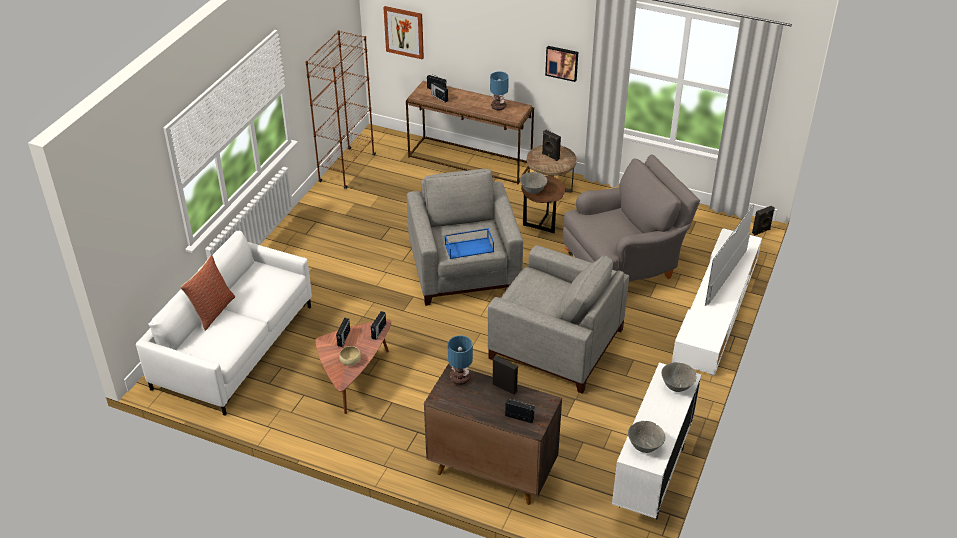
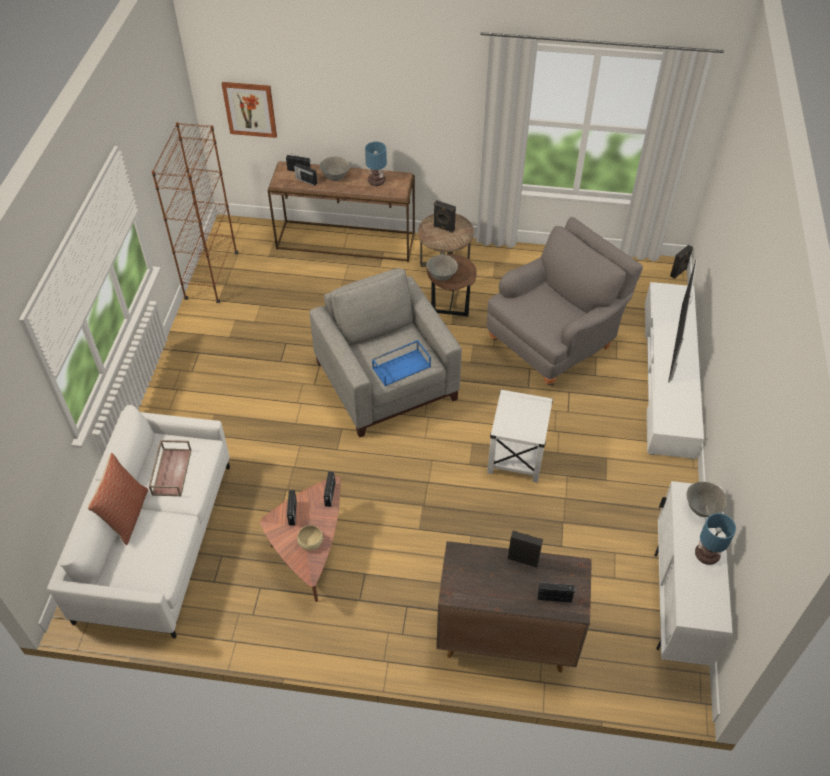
camera: 15 degrees left, 10 degrees up
table lamp [448,335,473,385] -> table lamp moved to [695,513,736,565]
grey armchair [488,245,629,394] -> white side table [487,389,553,483]
picture [545,46,578,82] -> none
grey bowl [628,421,665,453] -> grey bowl moved to [319,156,350,181]
none -> brown tray [149,440,191,497]

